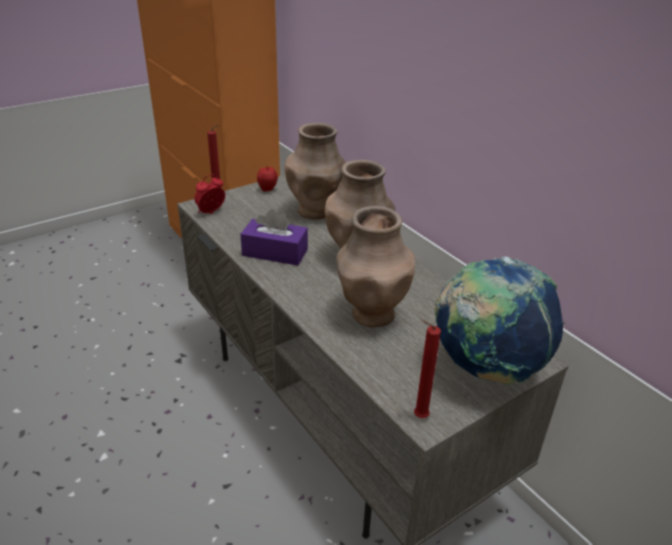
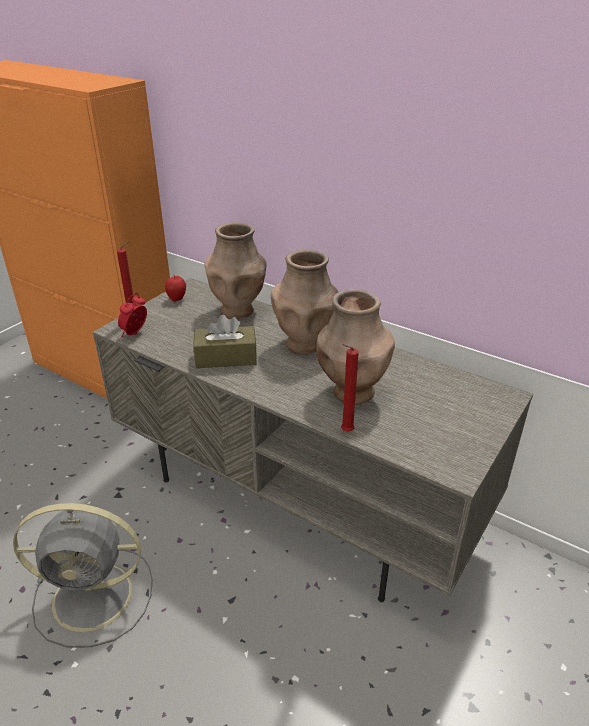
camera: 20 degrees left, 0 degrees up
purple tissue box [240,209,308,265] -> brown tissue box [193,315,257,368]
red candle [414,319,441,418] -> red candle moved to [341,344,359,432]
globe [434,256,564,385] -> none
none -> grey fan [13,503,153,647]

